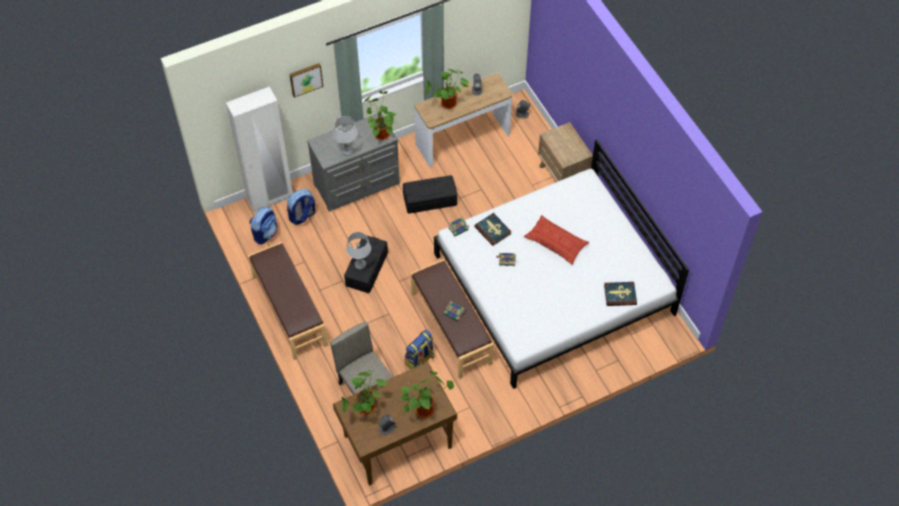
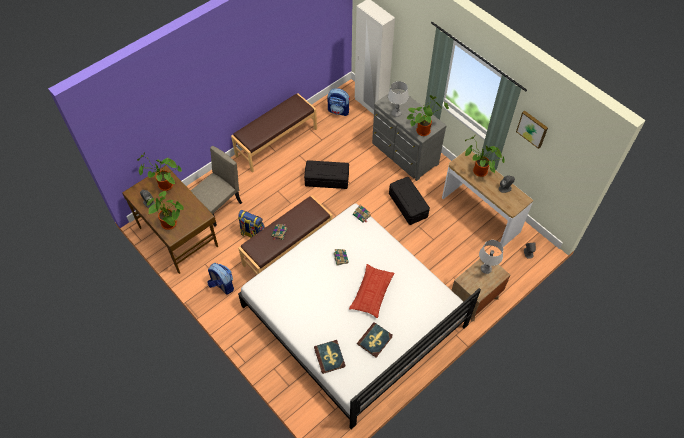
camera: 75 degrees right, 0 degrees up
backpack [287,189,316,225] -> backpack moved to [207,263,234,295]
picture [289,63,323,98] -> picture moved to [516,111,548,149]
grey table lamp [346,232,371,269] -> grey table lamp moved to [479,240,503,274]
book [474,213,512,246] -> book moved to [357,322,393,357]

